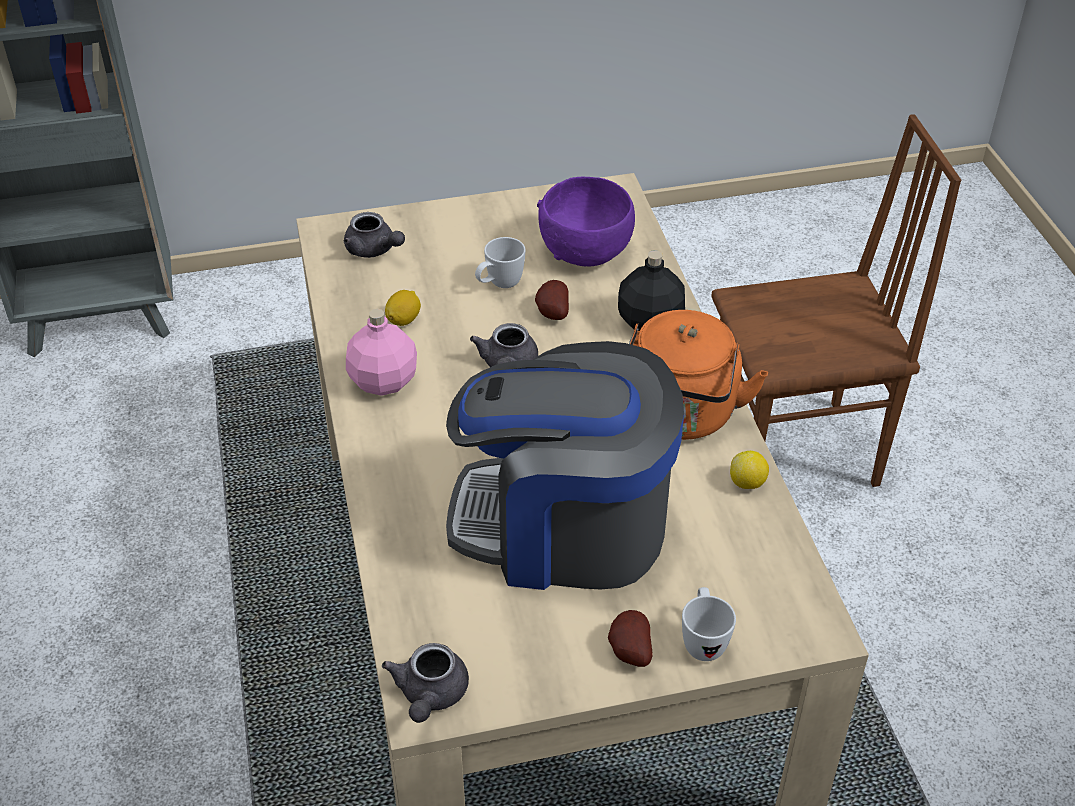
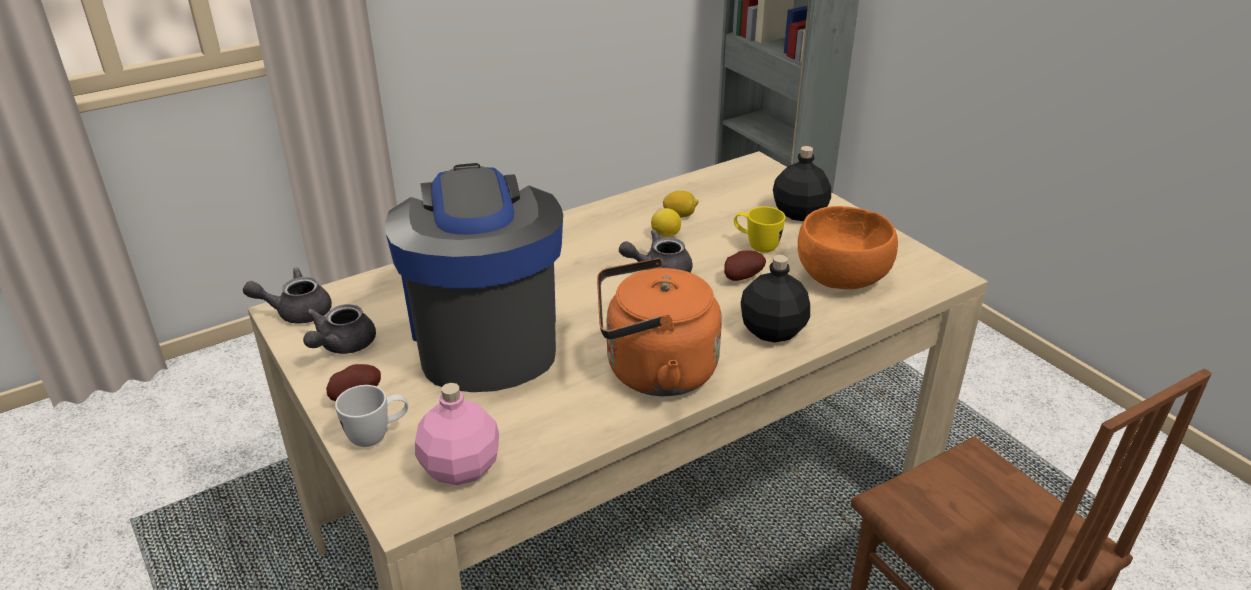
camera: 70 degrees right, 10 degrees down
grey teapot [344,212,405,258] -> grey teapot moved to [303,304,376,354]
pink bottle [346,309,417,396] -> pink bottle moved to [415,383,499,485]
white mug [475,237,525,288] -> yellow mug [734,206,785,253]
purple bowl [537,177,635,267] -> orange bowl [798,206,898,289]
lemon [730,451,769,489] -> lemon moved to [651,208,681,237]
none -> black bottle [773,146,831,221]

